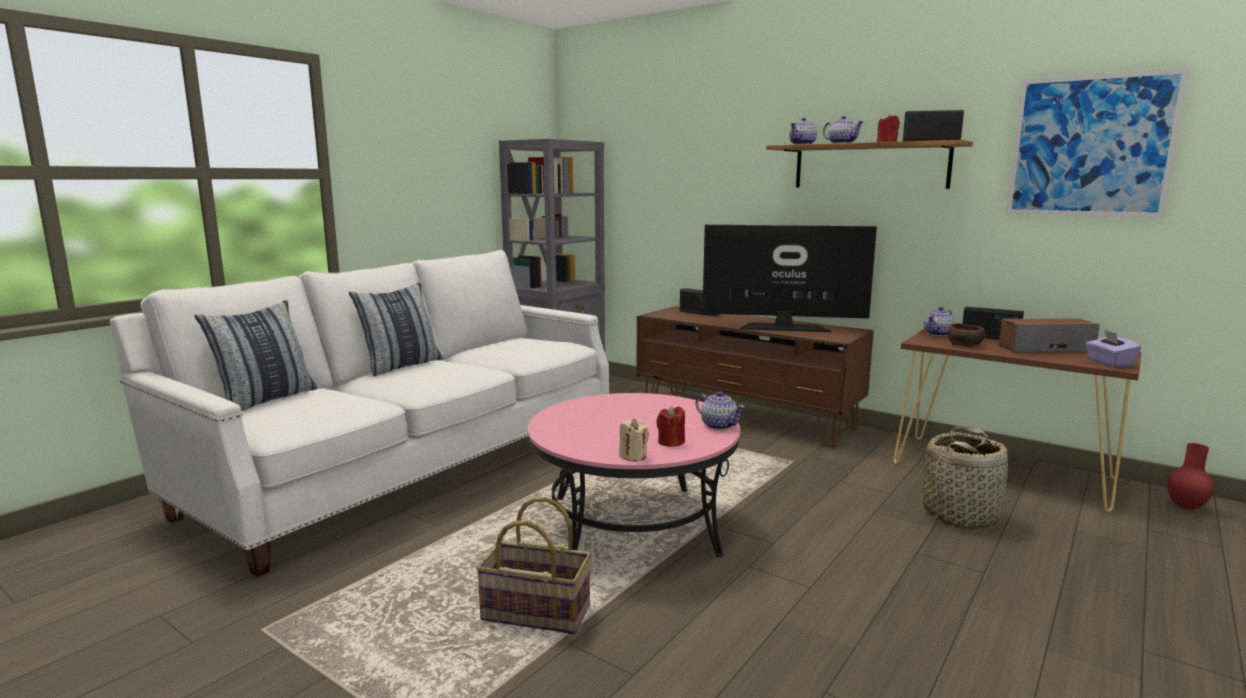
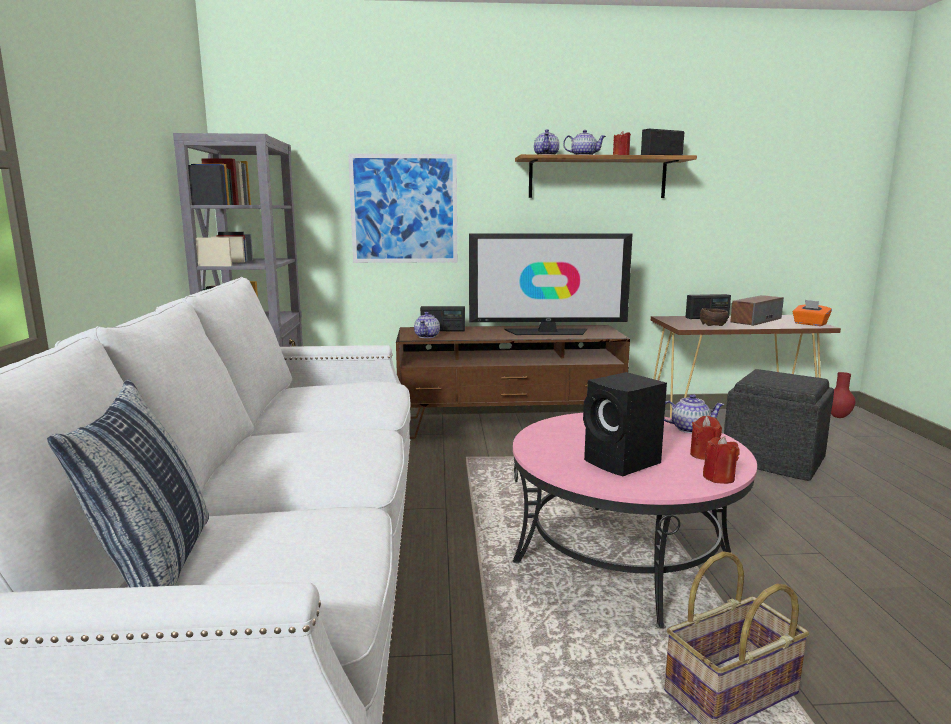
camera: 40 degrees left, 0 degrees up
pillow [349,282,443,376] -> none
beige candle [619,419,649,461] -> red candle [703,436,740,484]
television [702,225,877,332] -> television turned 150 degrees counterclockwise [469,233,633,335]
basket [923,426,1008,529] -> grey ottoman [724,369,834,481]
teapot [924,307,955,336] -> teapot moved to [414,312,440,338]
picture [1005,67,1190,218] -> picture moved to [348,154,457,263]
purple tissue box [1086,329,1141,367] -> orange tissue box [793,300,832,326]
none -> black speaker [583,372,667,476]

